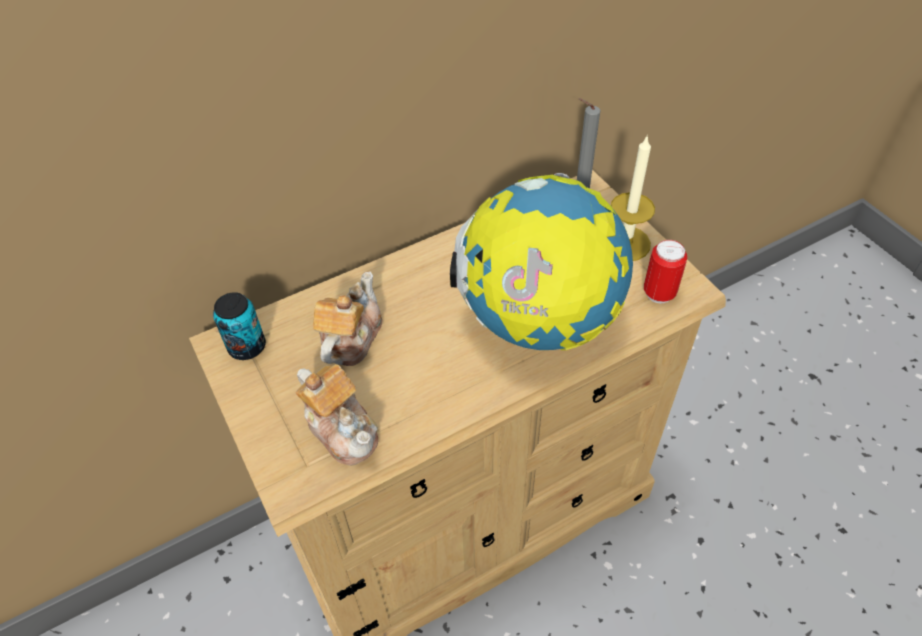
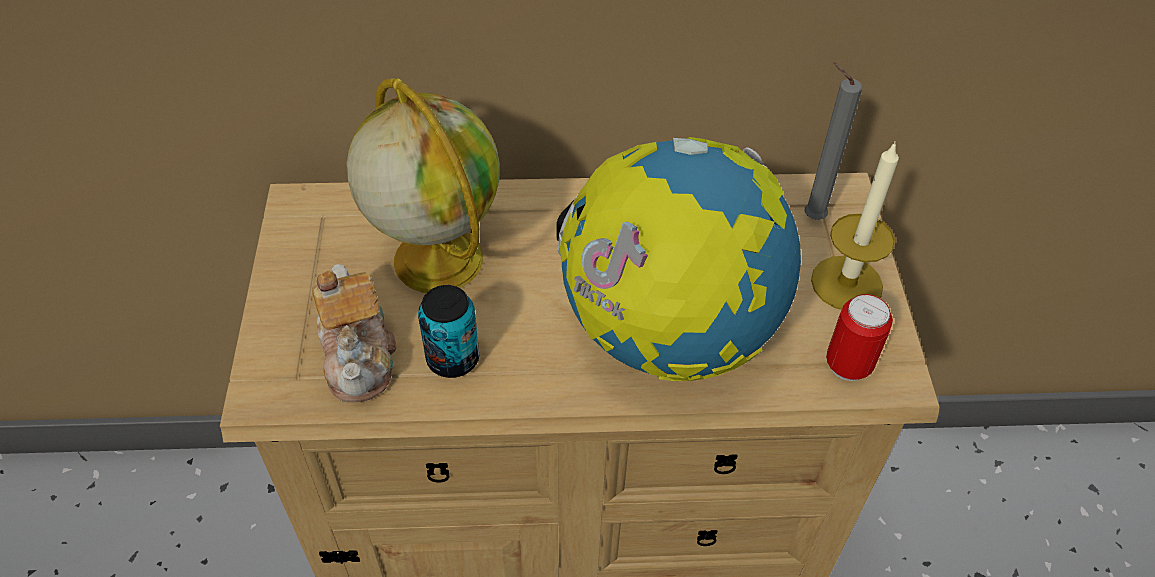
camera: 25 degrees right, 0 degrees up
can [213,292,266,360] -> can moved to [418,285,479,378]
teapot [313,271,382,366] -> globe [347,78,500,293]

